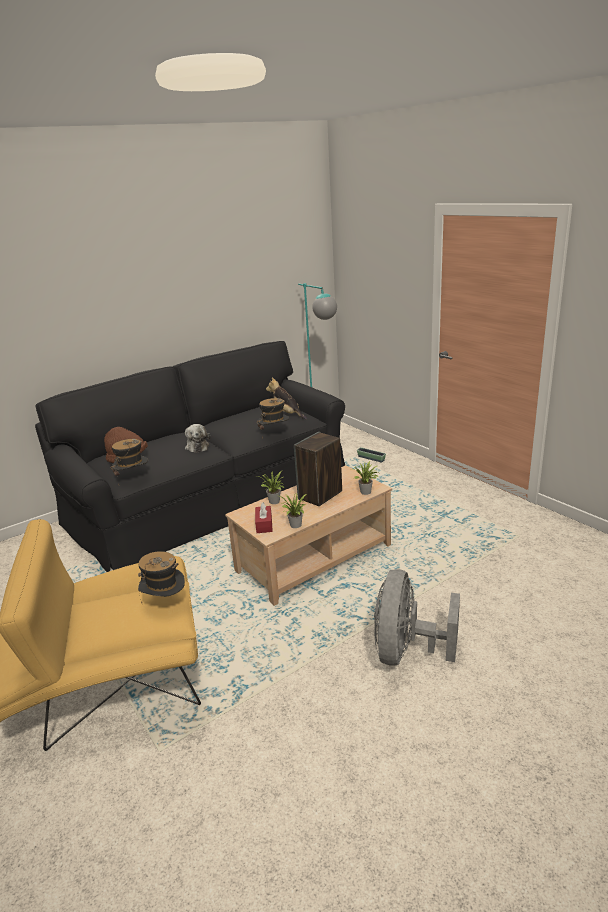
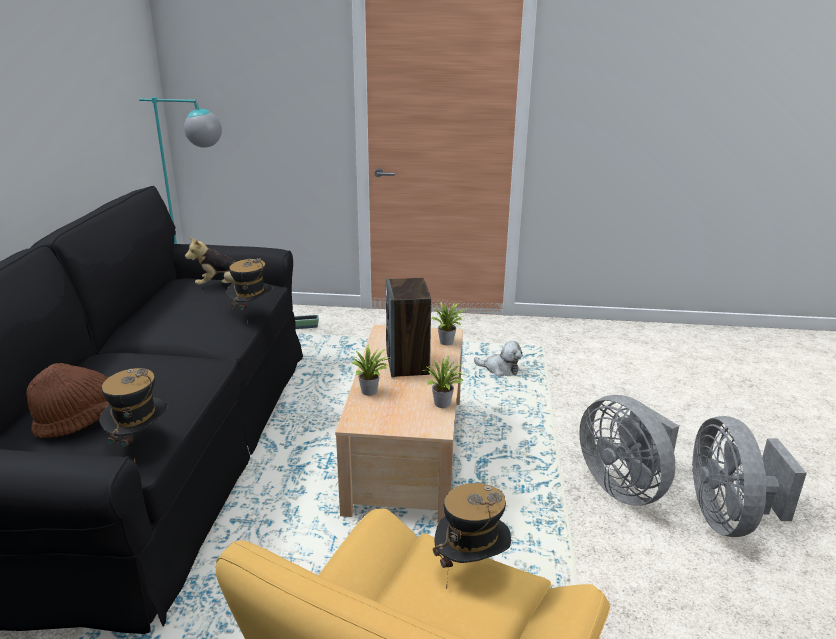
camera: 50 degrees left, 0 degrees up
plush toy [185,424,211,453] -> plush toy moved to [474,341,523,377]
red tissue box [255,502,273,533] -> none
none -> grey fan [692,416,807,537]

